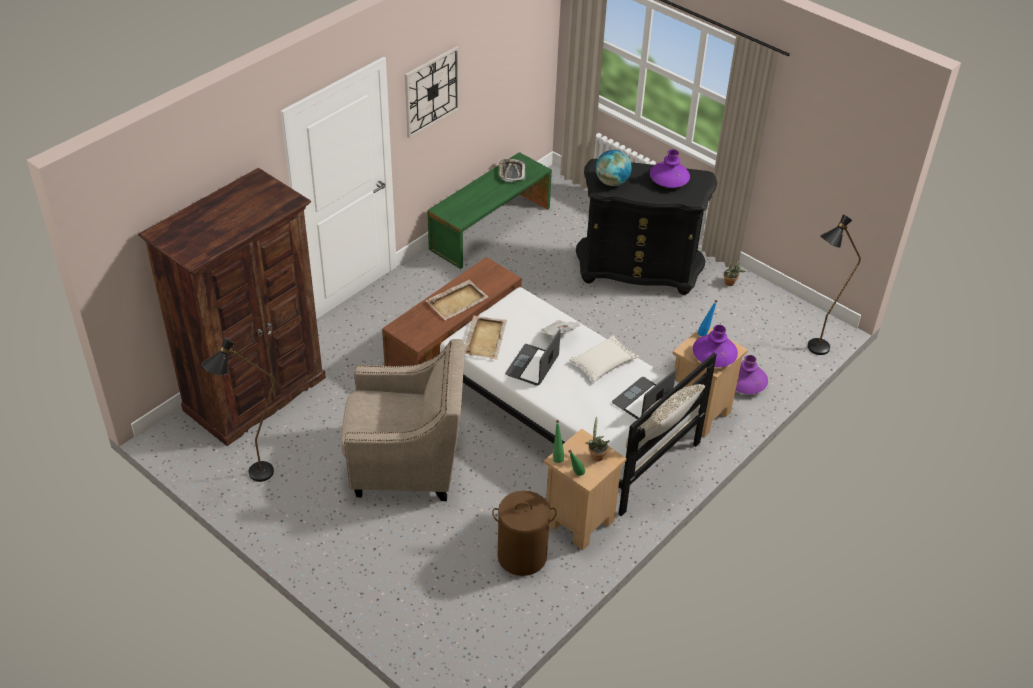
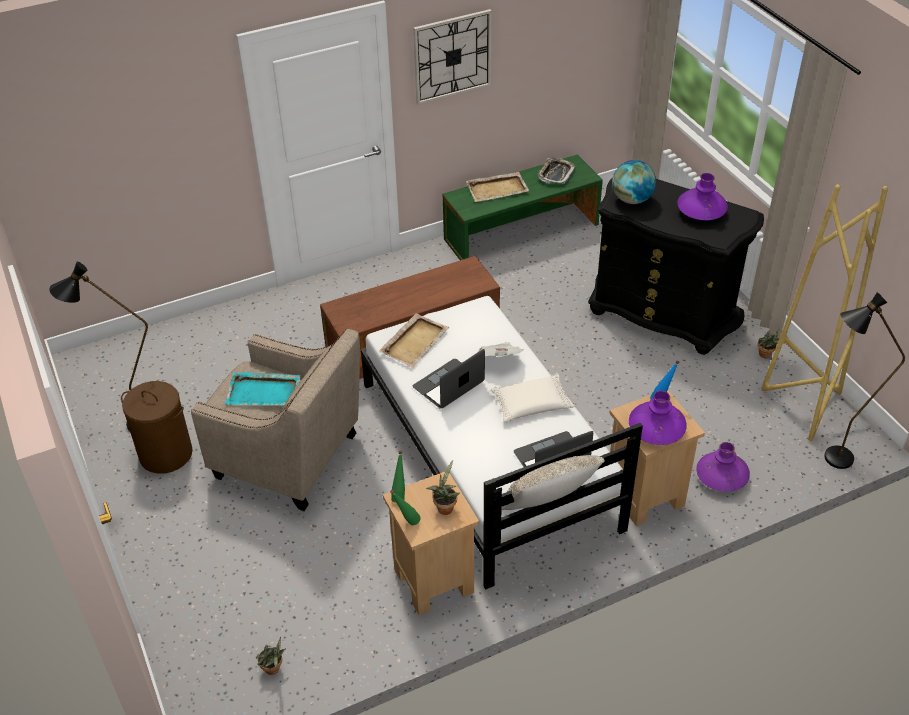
camera: 25 degrees right, 0 degrees up
brown wardrobe [138,168,326,446] -> none
beige tray [426,280,488,320] -> beige tray moved to [466,172,529,202]
brown laundry basket [492,491,557,576] -> brown laundry basket moved to [121,381,193,474]
none -> turquoise tray [225,372,301,406]
none -> potted plant [256,636,286,675]
none -> yellow clothes rack [761,184,888,441]

